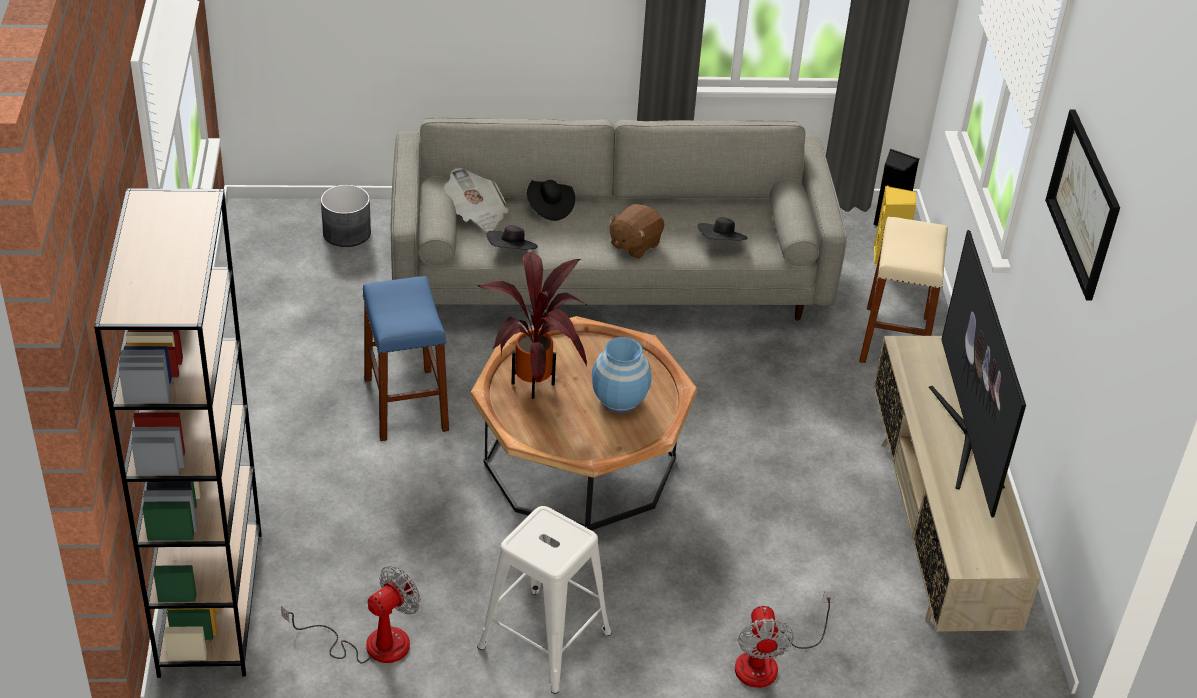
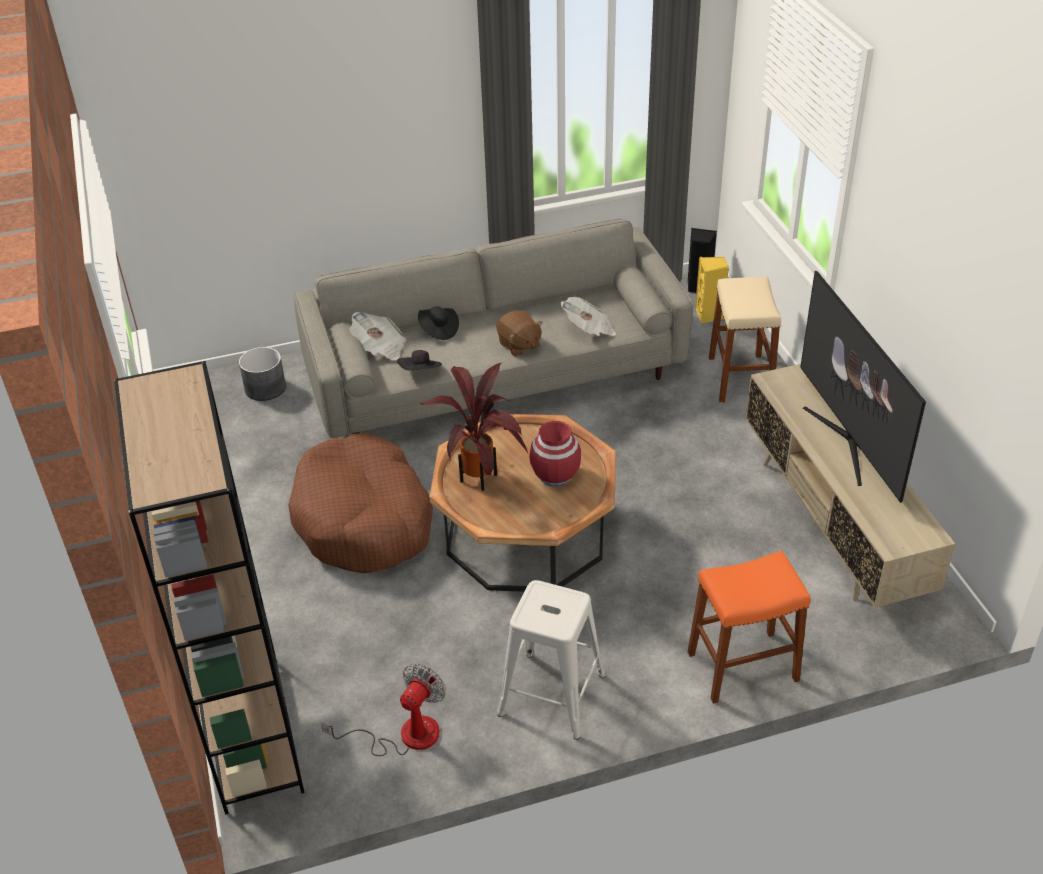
camera: 10 degrees left, 0 degrees up
blue stool [362,276,449,441] -> brown dog bed [288,433,433,574]
blue vase [592,337,652,413] -> red vase [529,421,581,486]
brown plush toy [609,204,664,259] -> brown plush toy turned 60 degrees counterclockwise [496,310,543,356]
black hat [698,218,748,241] -> newspaper [561,297,616,336]
fan [735,591,836,688] -> orange stool [688,551,811,704]
picture [1045,110,1120,300] -> none

